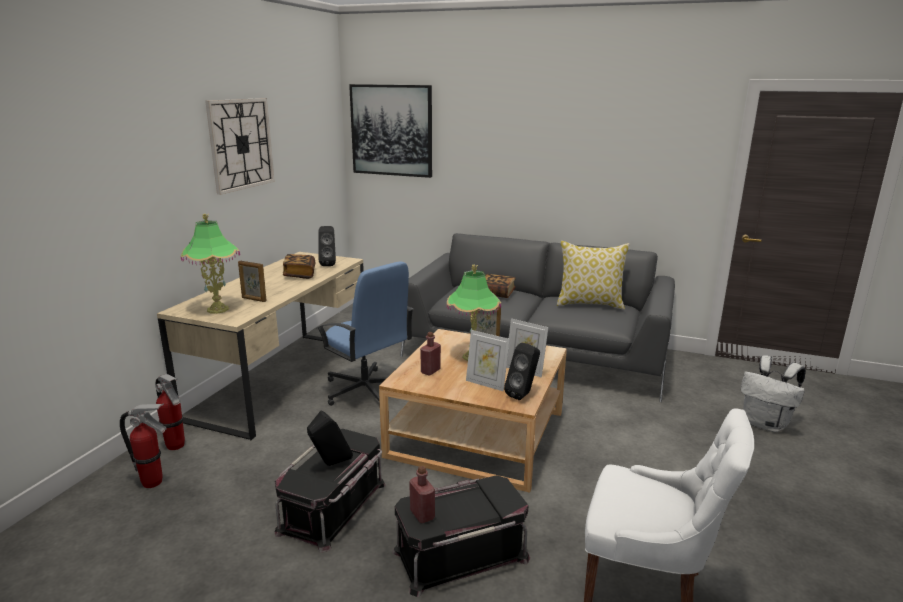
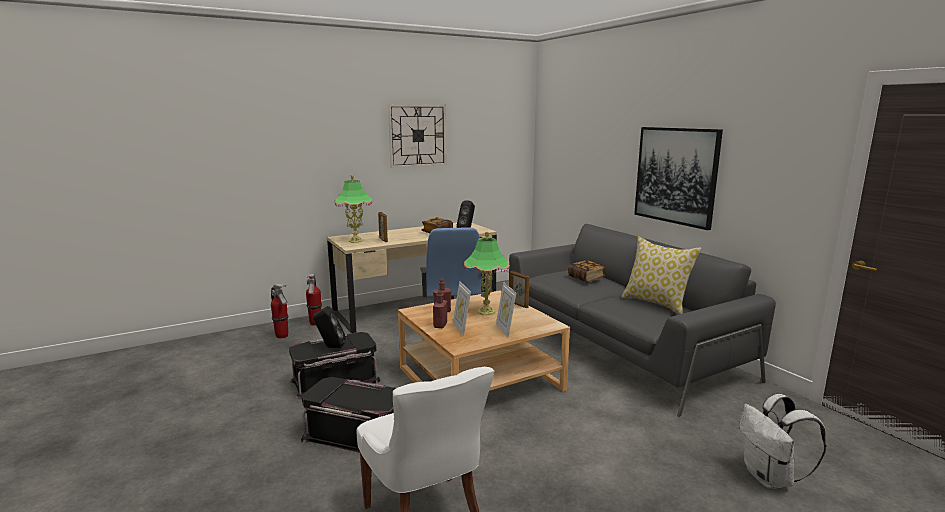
camera: 40 degrees right, 5 degrees down
picture [349,84,432,178] -> picture moved to [634,127,723,230]
red bottle [409,466,435,523] -> red bottle moved to [433,290,447,328]
black speaker [504,343,540,400] -> none

